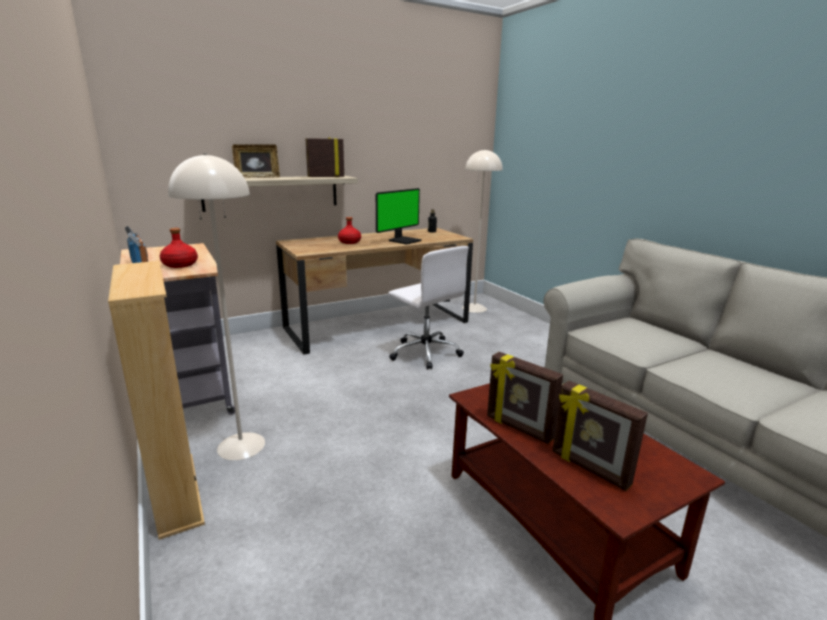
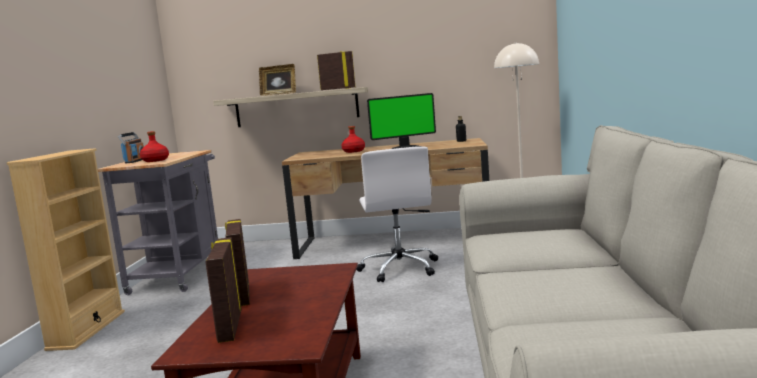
camera: 35 degrees right, 10 degrees down
beige floor lamp [168,153,265,460] -> none

